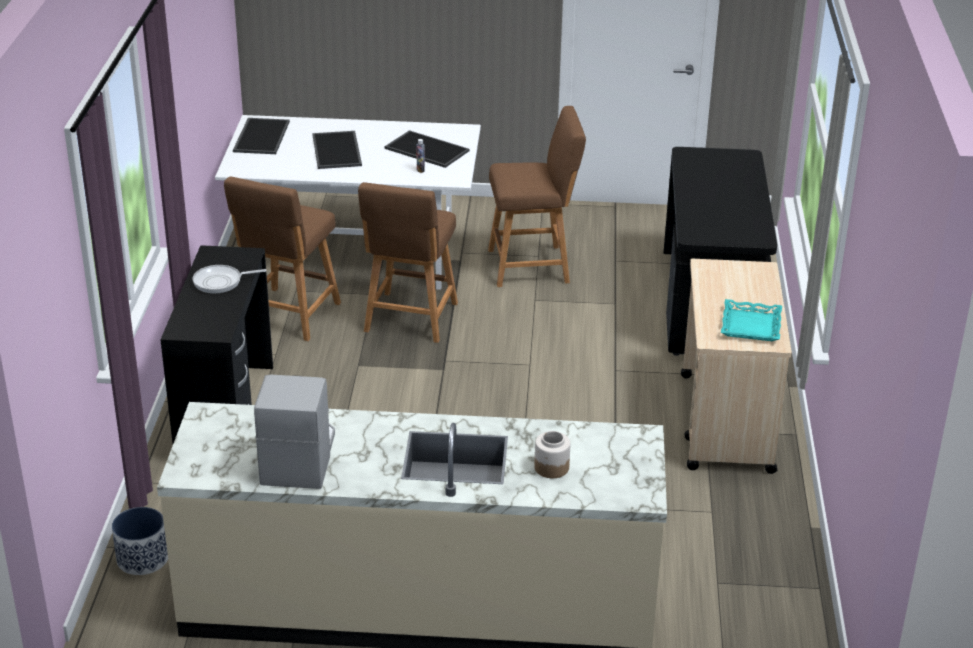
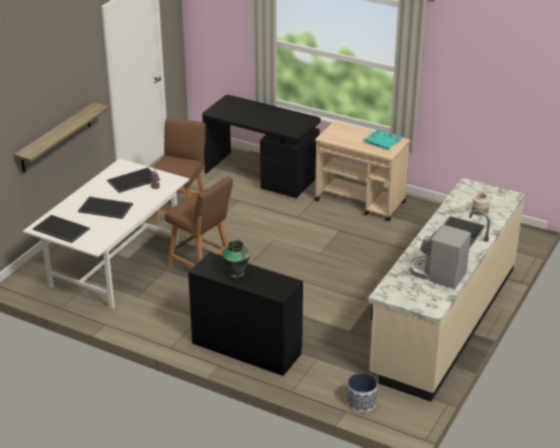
camera: 65 degrees left, 0 degrees up
frying pan [193,265,267,294] -> vase [222,240,250,278]
brown stool [224,177,341,341] -> none
none -> shelf [14,102,109,172]

